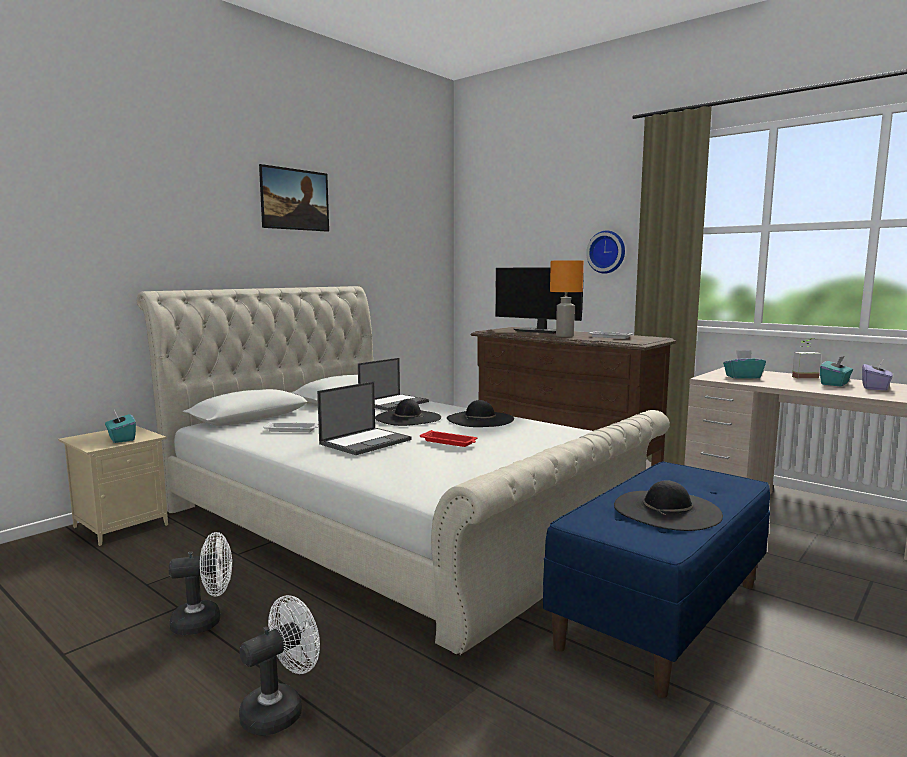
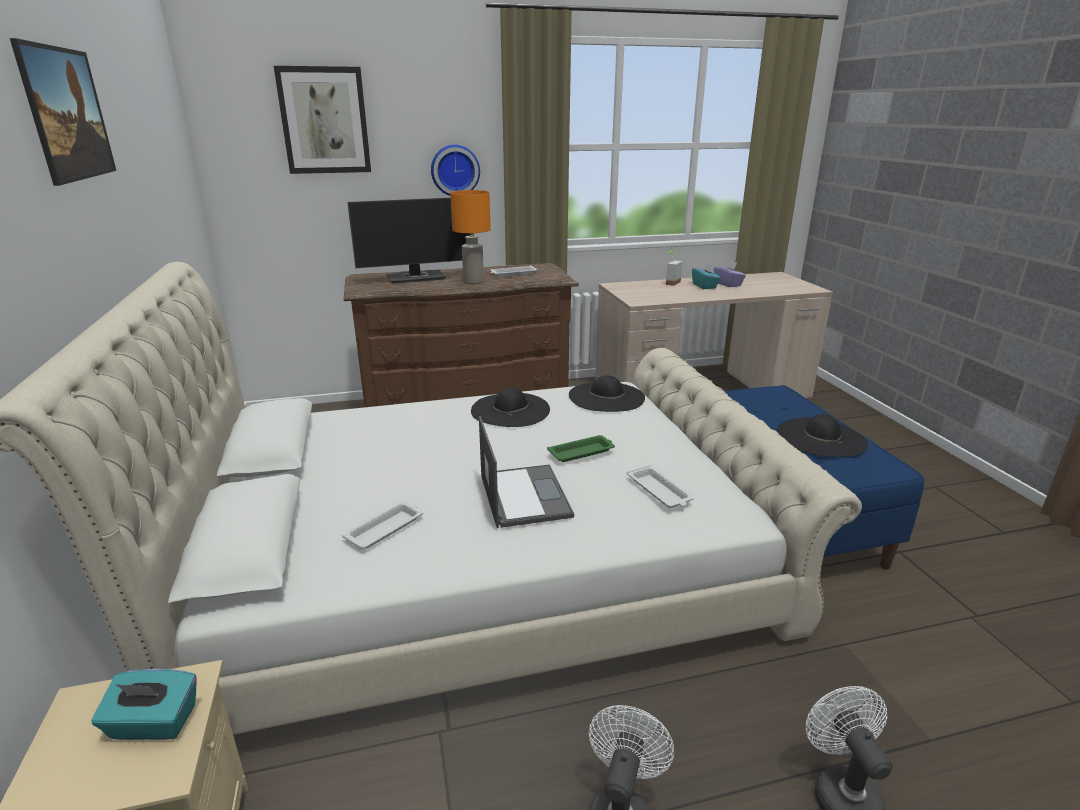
camera: 55 degrees left, 15 degrees up
laptop [358,358,429,411] -> none
black hat [375,399,441,426] -> black hat moved to [569,375,645,412]
red tray [420,430,478,447] -> green tray [547,435,615,462]
turquoise tissue box [723,350,766,379] -> none
none -> picture [274,66,371,174]
none -> white tray [627,465,694,508]

